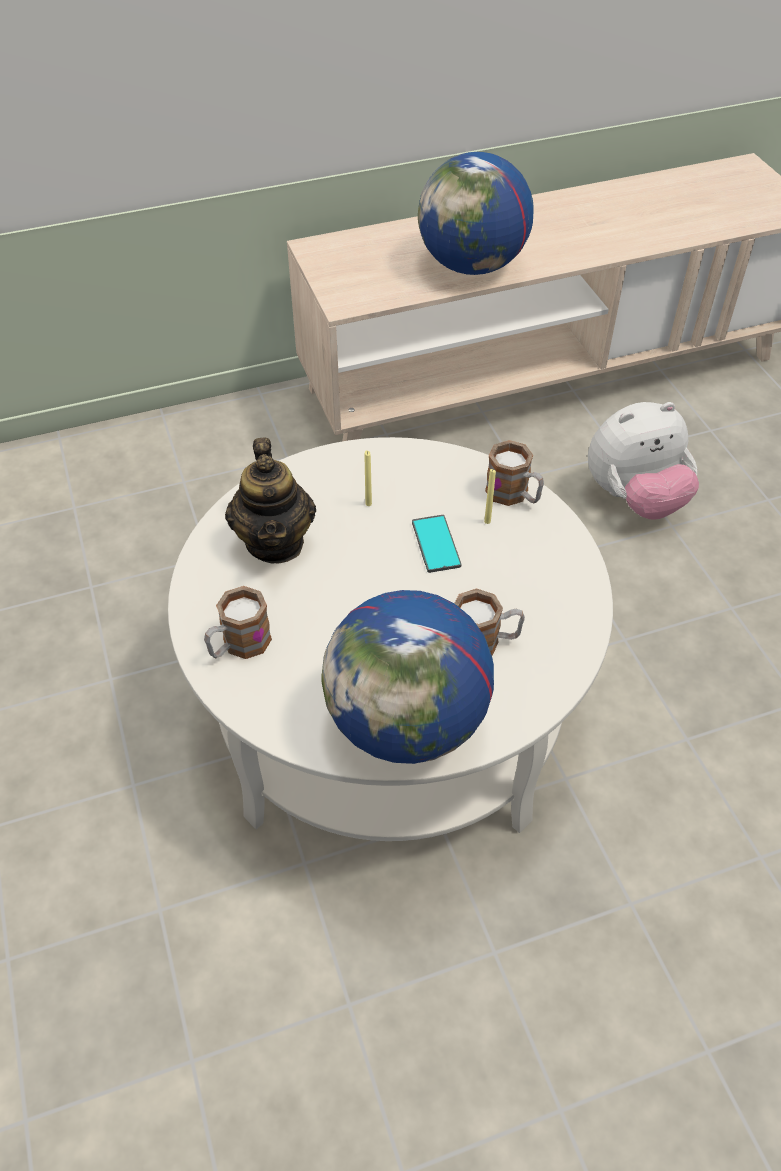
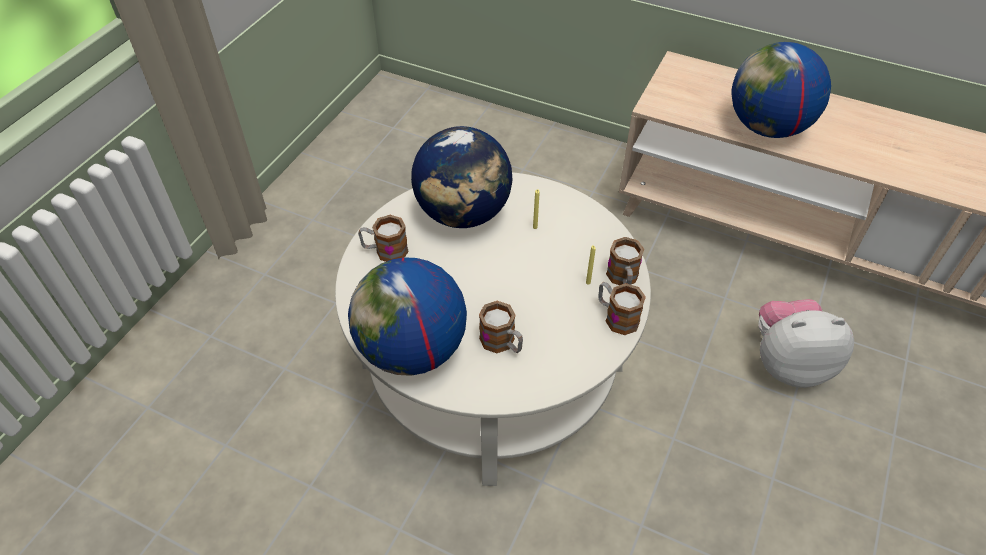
camera: 45 degrees right, 0 degrees up
teapot [225,437,316,563] -> globe [411,126,512,228]
phone [412,515,461,573] -> none
plush toy [588,402,699,520] -> plush toy turned 150 degrees clockwise [758,299,854,388]
none -> mug [598,282,646,335]

